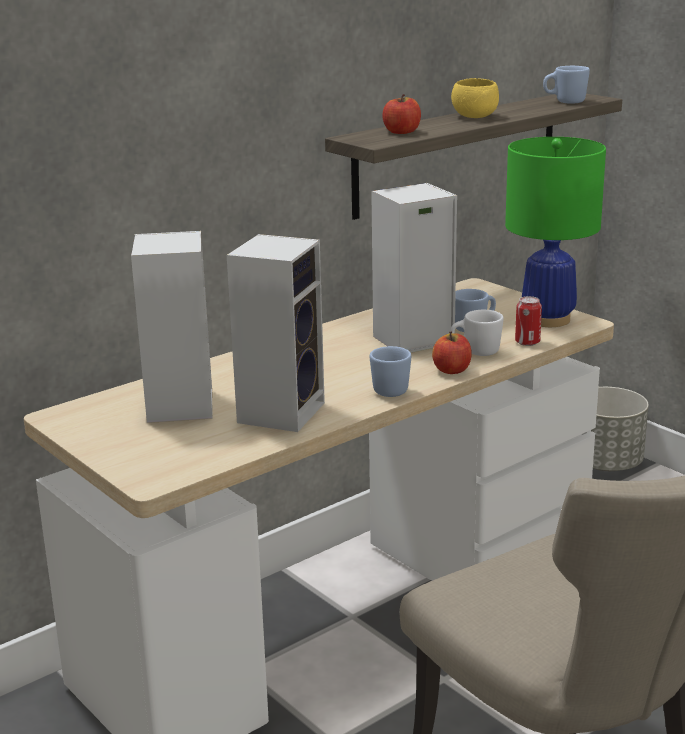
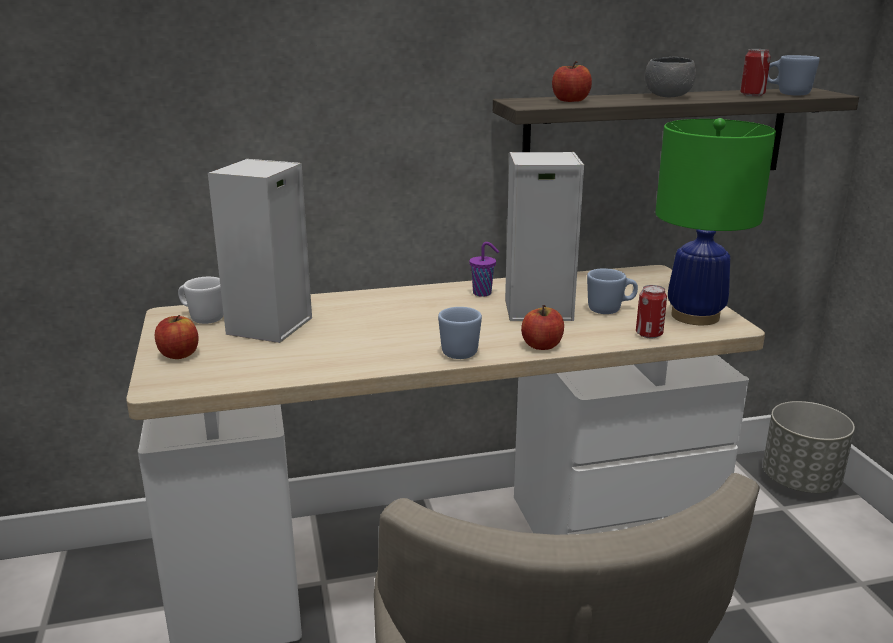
camera: 25 degrees right, 0 degrees up
speaker [227,234,325,432] -> none
yellow bowl [451,78,499,118] -> grey bowl [645,57,696,97]
white mug [451,310,504,356] -> white mug moved to [178,277,224,324]
none -> apple [155,315,199,359]
none -> purple cup [469,242,499,297]
none -> can [740,49,771,96]

